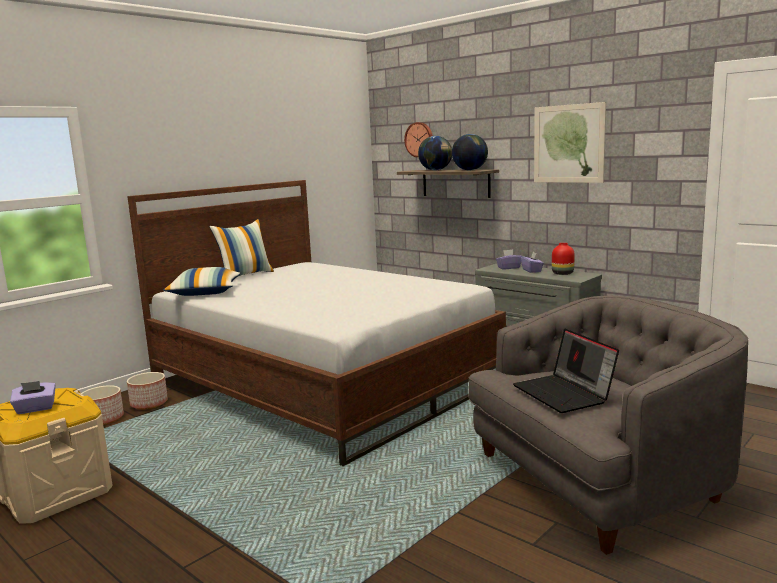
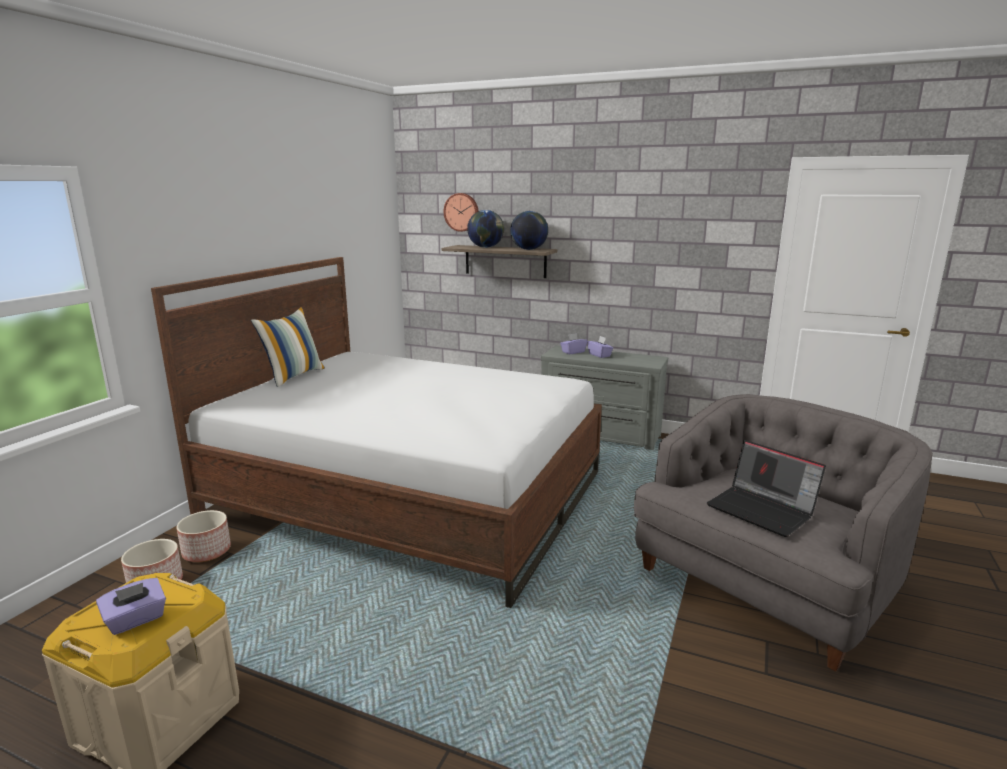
camera: 20 degrees left, 5 degrees up
pillow [163,267,240,296] -> none
picture [534,102,606,183] -> none
red vase [552,243,575,275] -> none

